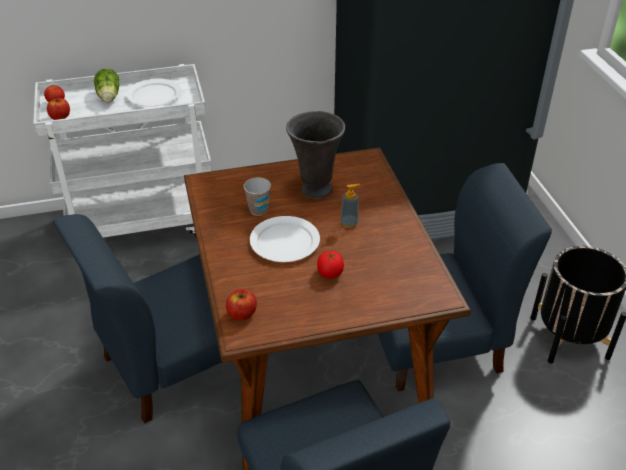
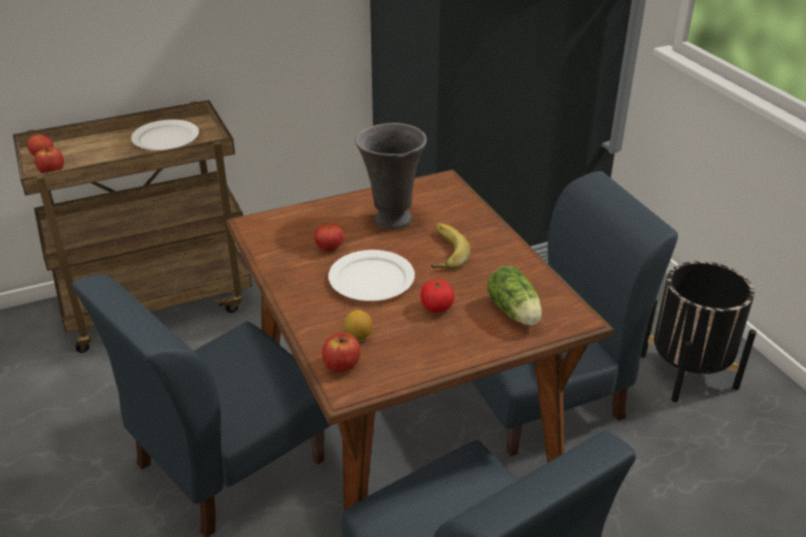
camera: 10 degrees left, 5 degrees down
white cart [33,64,212,238] -> brown cart [13,100,252,353]
lettuce [94,68,119,102] -> lettuce moved to [487,266,542,326]
cup [243,177,271,216] -> tomato [314,223,344,251]
soap dispenser [340,184,360,228] -> banana [431,223,471,270]
none -> lemon [344,310,372,340]

